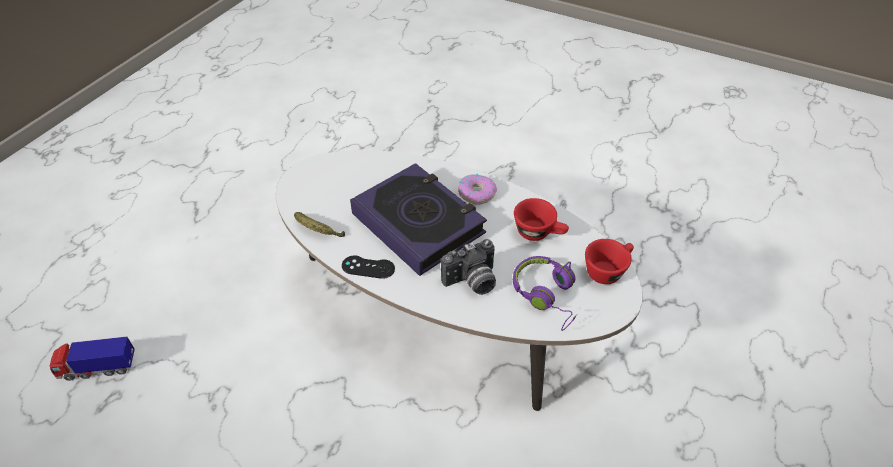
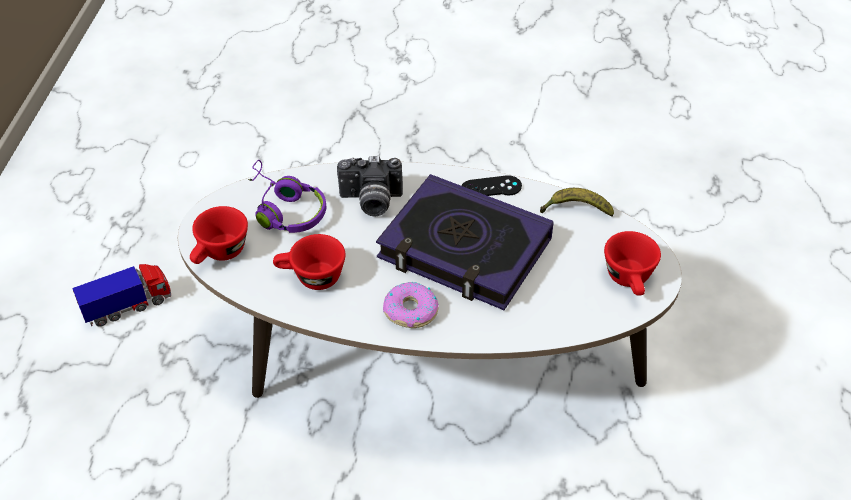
camera: 160 degrees right, 0 degrees up
toy truck [50,337,135,381] -> toy truck moved to [72,264,171,327]
camera [441,239,496,295] -> camera turned 135 degrees counterclockwise [337,156,403,217]
none -> red cup [604,231,661,295]

